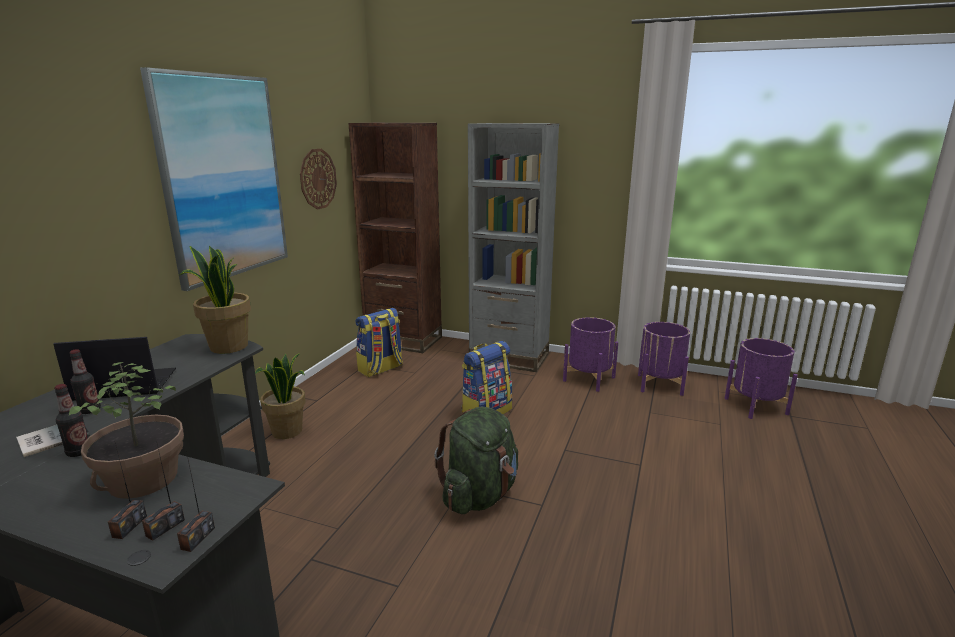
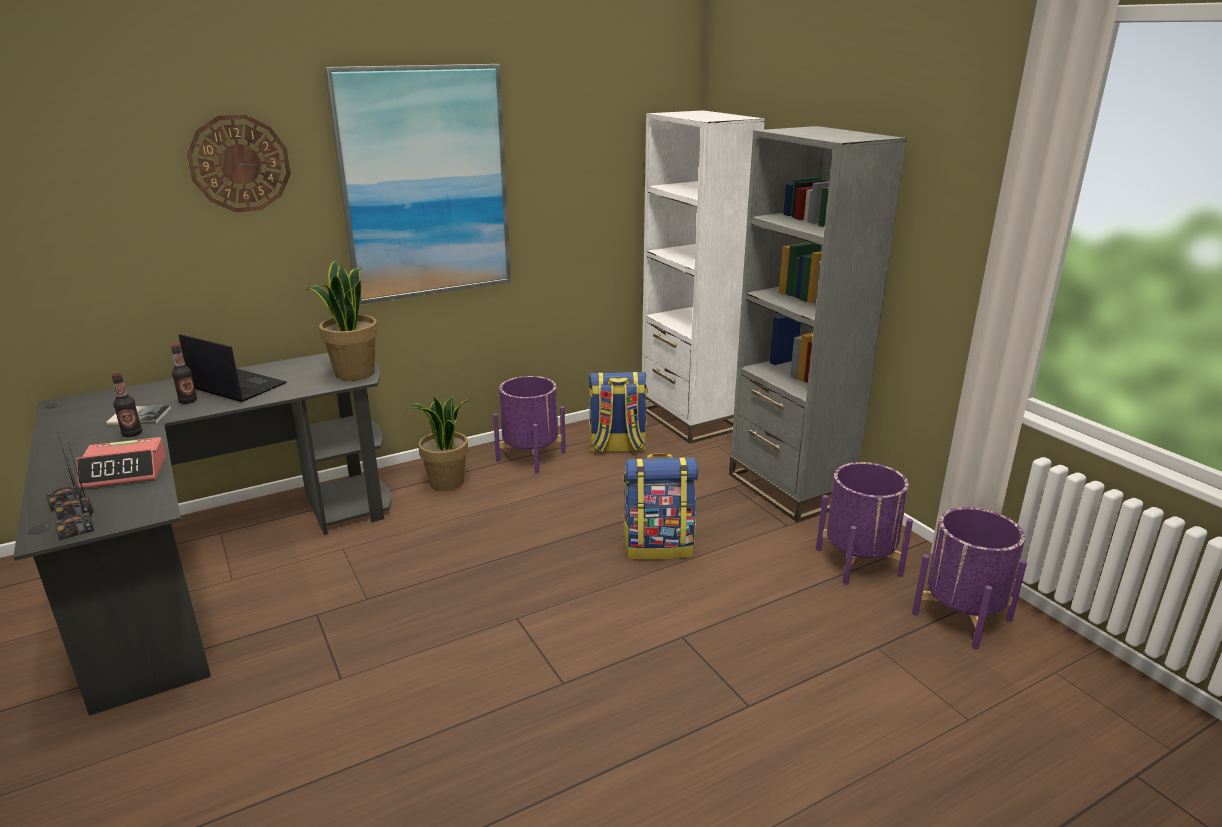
camera: 40 degrees right, 5 degrees up
potted plant [69,362,184,499] -> alarm clock [76,437,166,489]
wall clock [300,149,337,210] -> wall clock moved to [187,114,291,212]
brown bookcase [349,123,442,353] -> white bookcase [642,110,765,444]
green backpack [434,406,518,514] -> none
purple planter [725,338,798,419] -> purple planter moved to [493,376,566,473]

